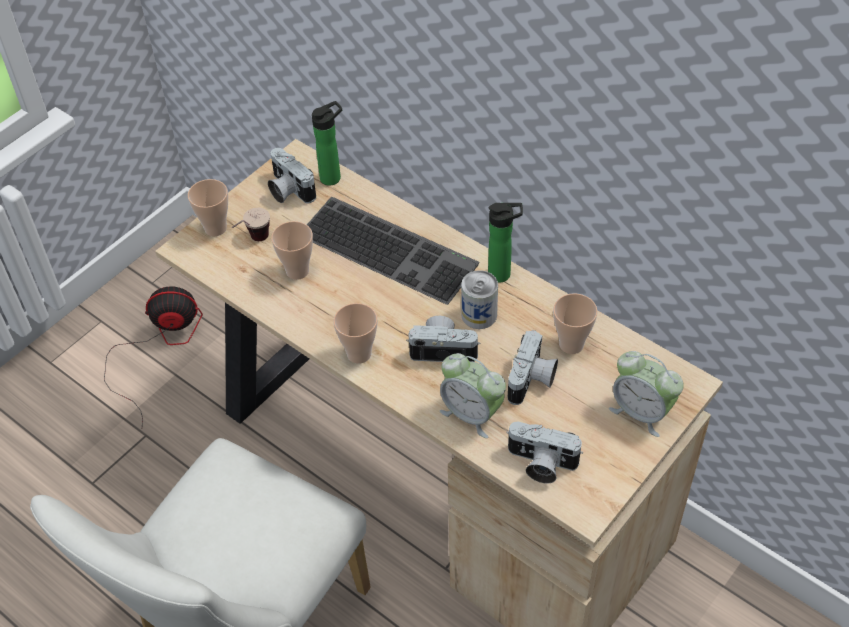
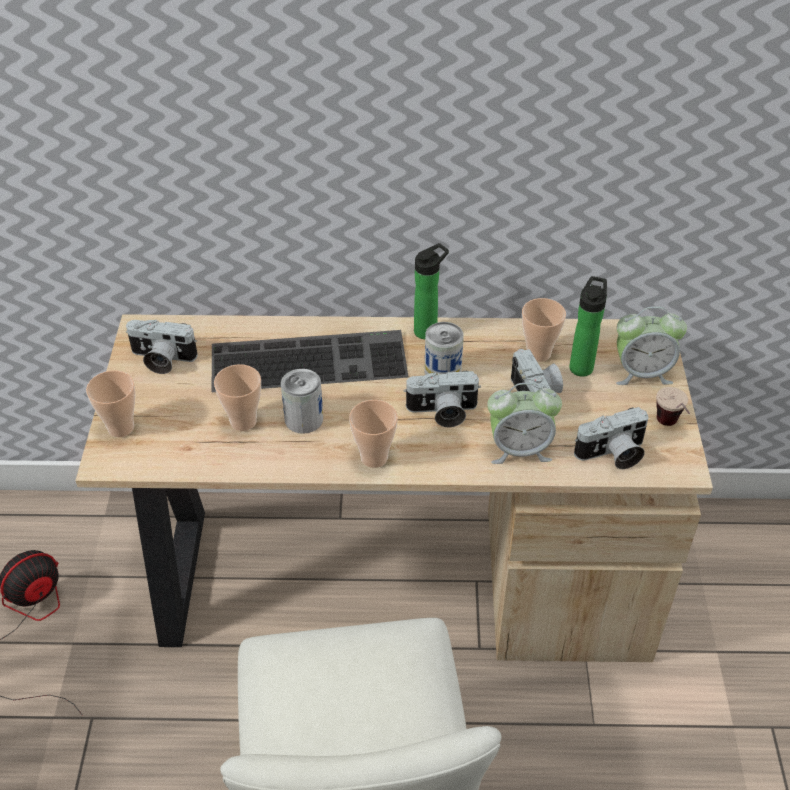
camera: 40 degrees left, 5 degrees down
cup [232,208,270,241] -> cup moved to [656,387,690,426]
bottle [312,101,342,186] -> bottle moved to [569,276,607,377]
camera [406,316,481,362] -> camera turned 150 degrees counterclockwise [403,371,481,427]
none -> can [281,369,323,434]

